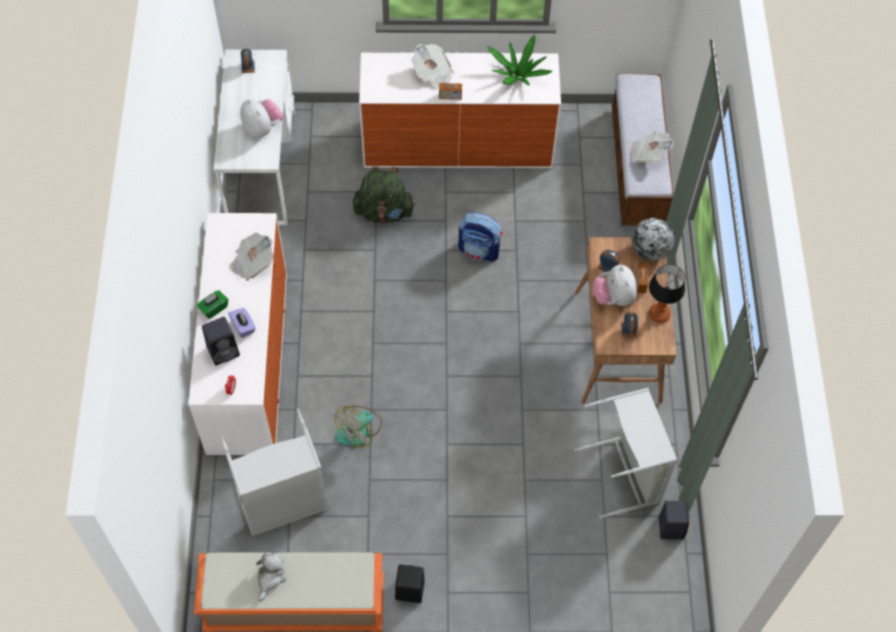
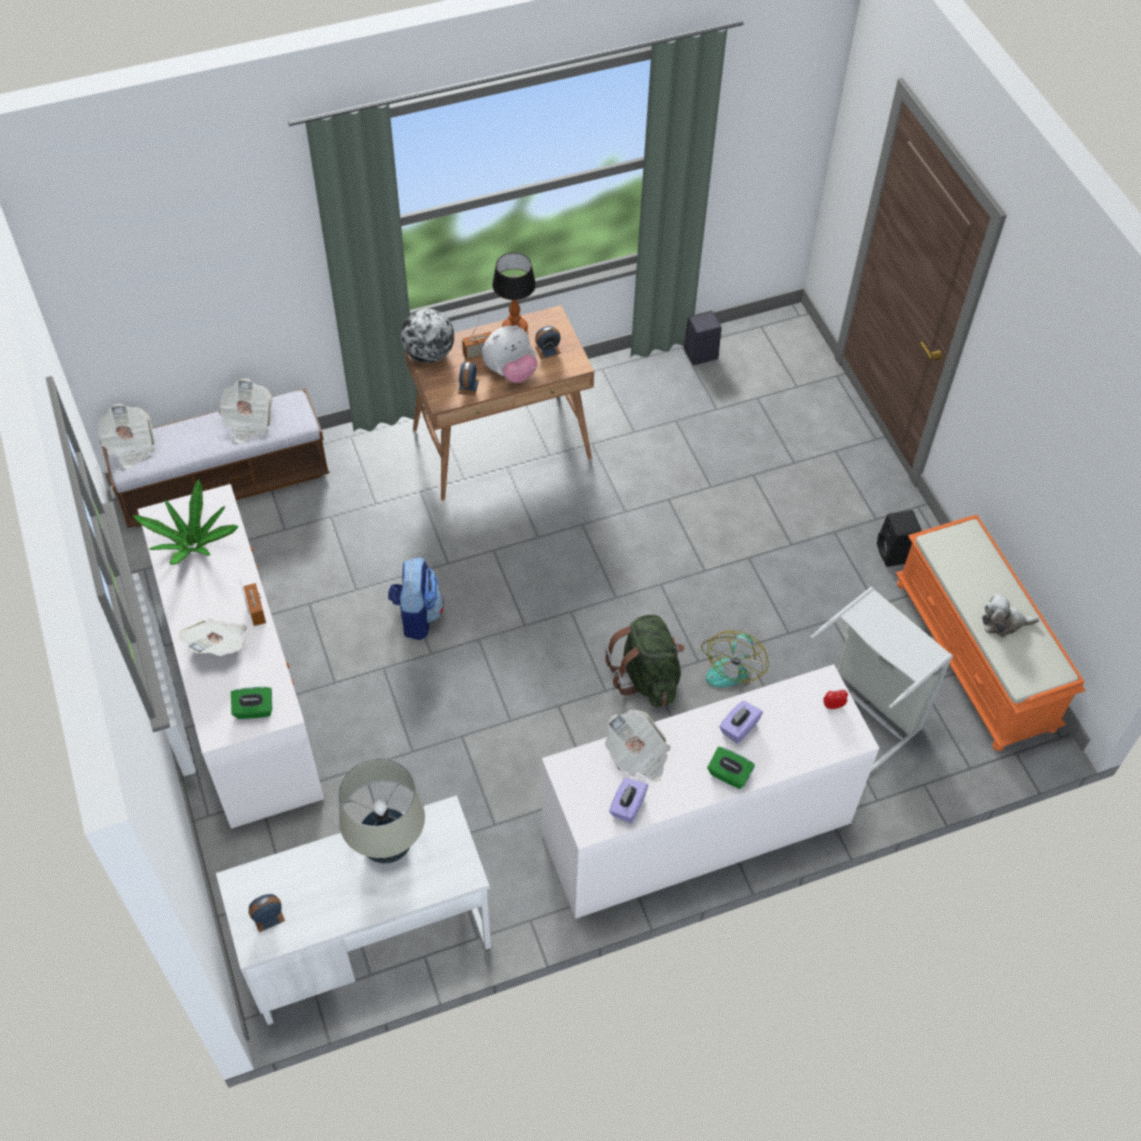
camera: 110 degrees left, 5 degrees down
black speaker [202,317,240,365] -> none
plush toy [240,99,283,137] -> beige table lamp [339,758,425,863]
fan [335,406,382,448] -> fan turned 90 degrees clockwise [701,630,769,687]
green backpack [353,167,415,223] -> green backpack moved to [605,615,684,707]
grey laundry basket [575,388,677,518] -> none
none -> newspaper [99,403,155,469]
none -> green tissue box [231,687,272,719]
none -> purple tissue box [609,778,648,824]

